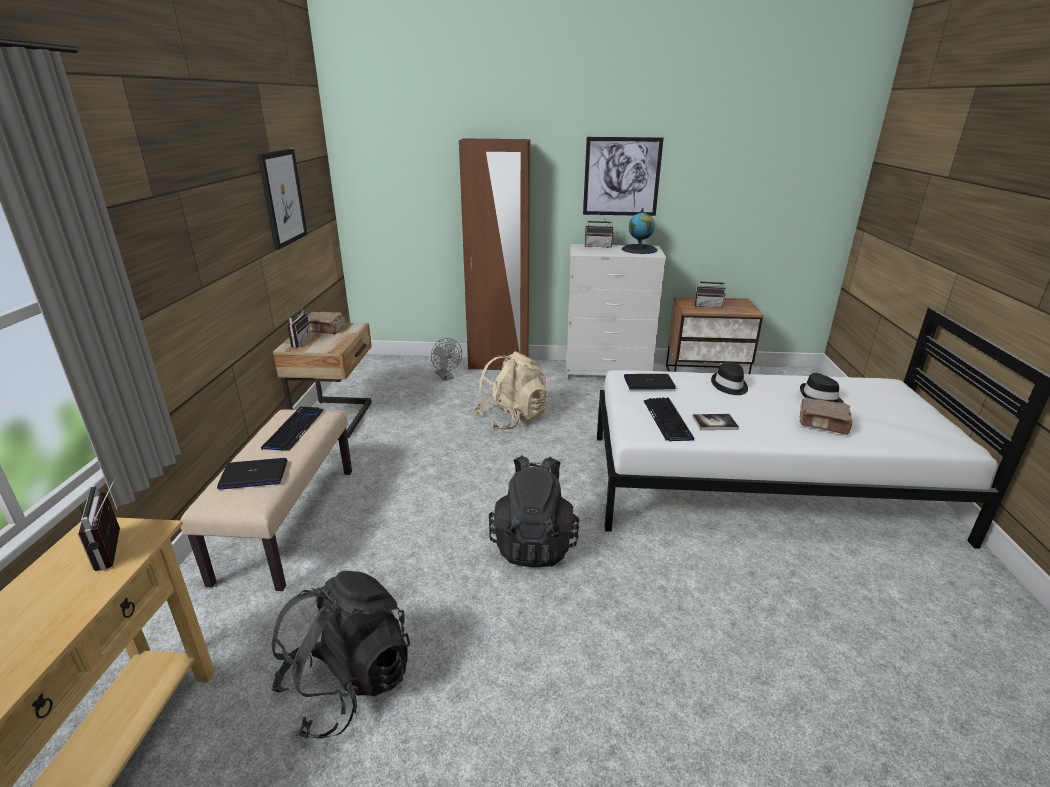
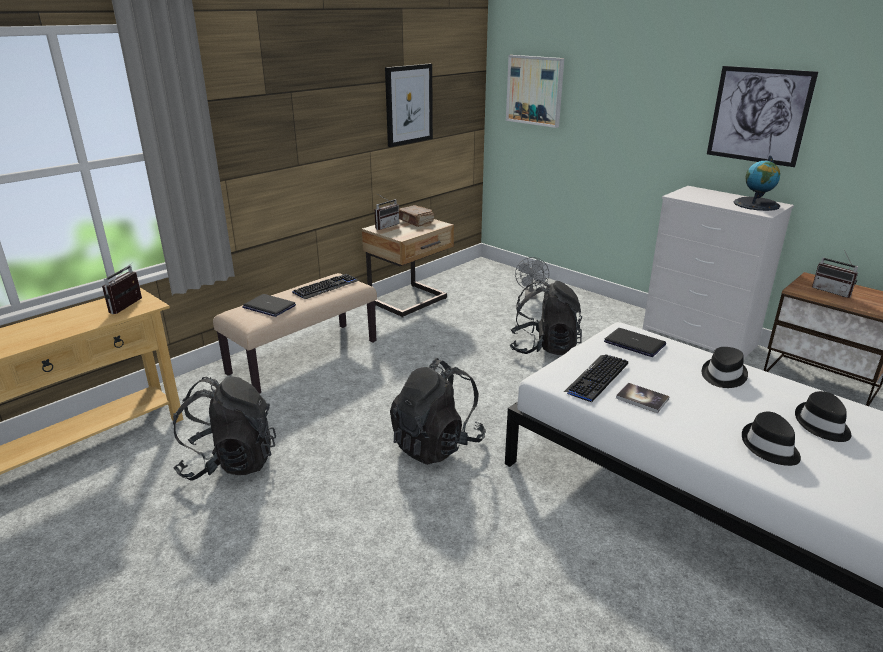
camera: 40 degrees right, 0 degrees up
brown wardrobe [459,138,530,370] -> none
beige backpack [475,351,548,430] -> black backpack [510,280,582,355]
radio [585,214,614,248] -> none
brown book [799,398,853,435] -> black hat [742,412,801,466]
none -> picture [506,55,564,128]

